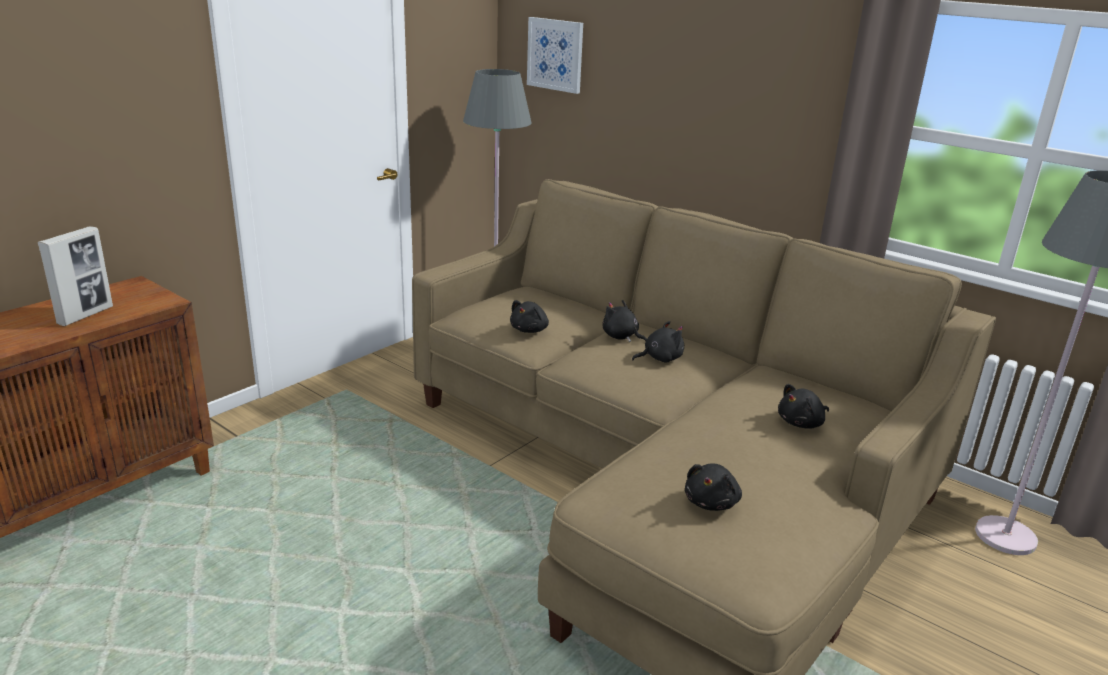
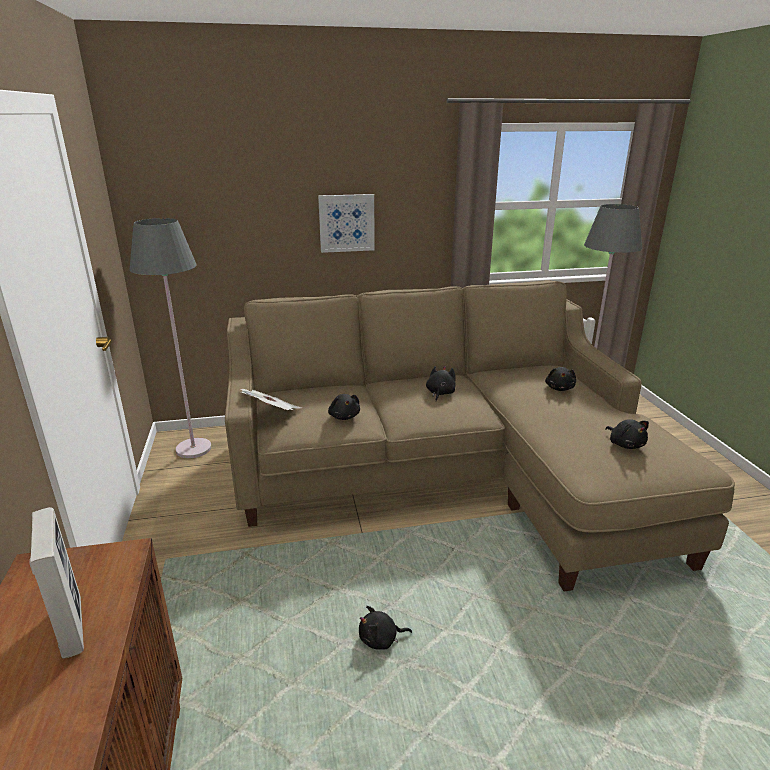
camera: 50 degrees left, 0 degrees up
picture [527,17,583,94] -> picture moved to [318,194,375,253]
black plush toy [602,300,647,342] -> black plush toy moved to [359,606,412,650]
none -> newspaper [240,389,302,410]

